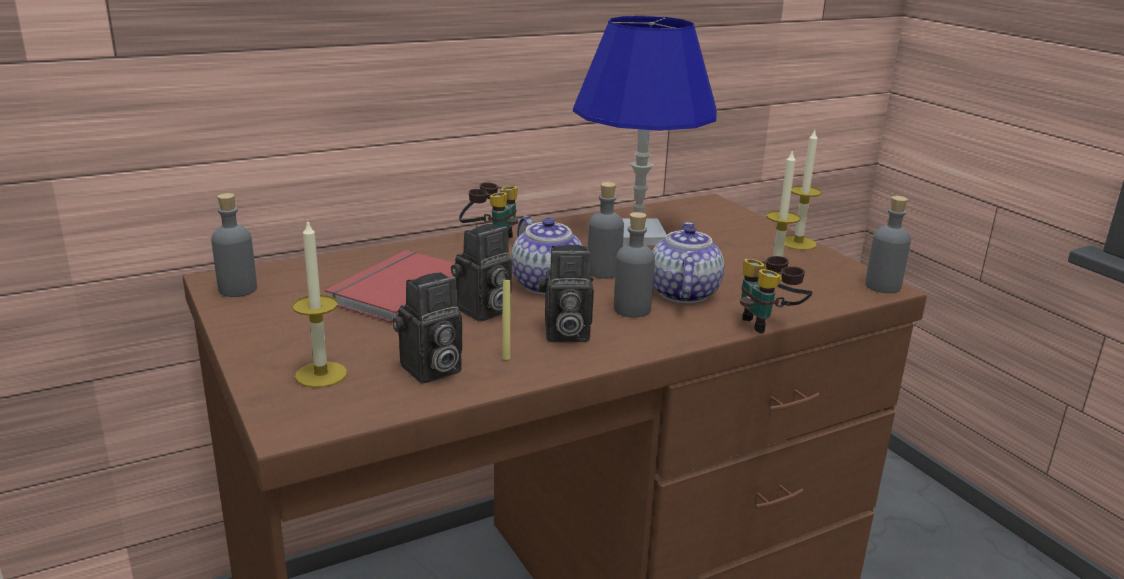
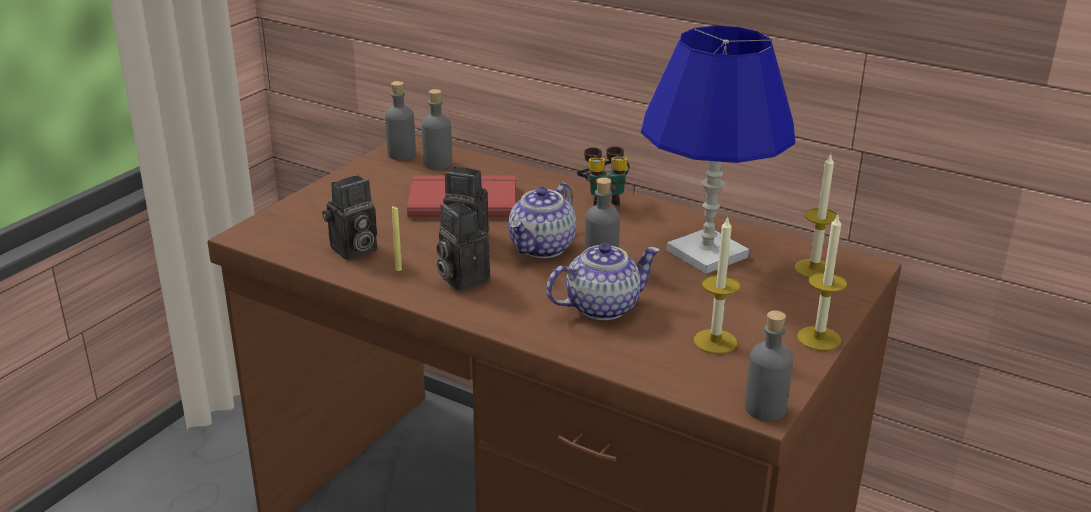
camera: 60 degrees right, 5 degrees up
candle [292,219,347,388] -> candle moved to [794,154,839,278]
camera [392,272,462,384] -> camera turned 60 degrees counterclockwise [322,175,377,260]
grey bottle [614,212,655,318] -> grey bottle moved to [422,89,452,170]
binoculars [740,256,813,334] -> none

